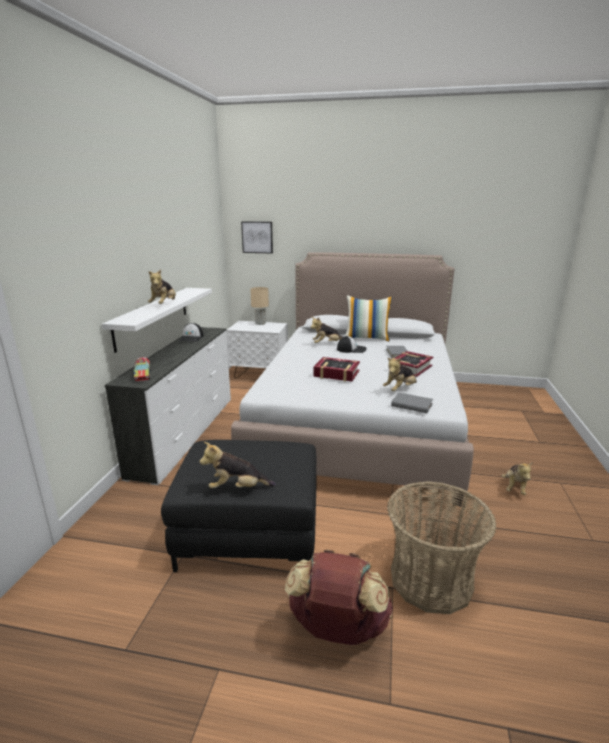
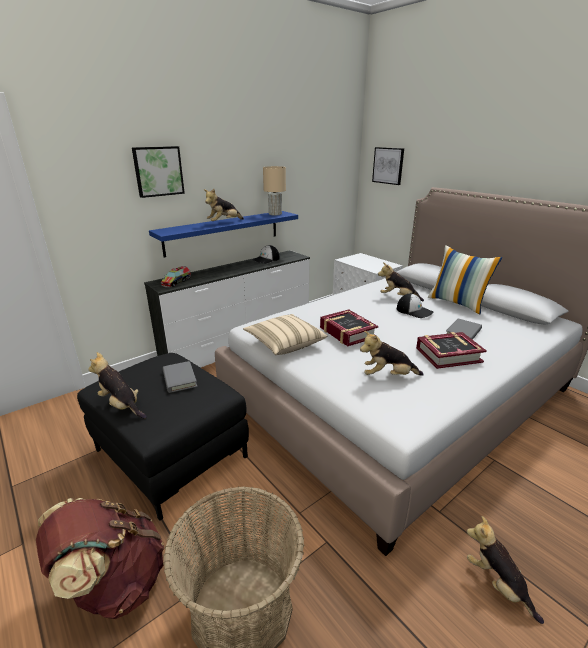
camera: 40 degrees right, 5 degrees up
white shelf [102,288,212,353] -> blue shelf [149,211,298,258]
beige table lamp [250,287,269,325] -> beige table lamp moved to [263,166,286,215]
grey book [391,392,433,413] -> grey book moved to [163,361,197,393]
plush toy [502,462,533,495] -> plush toy turned 90 degrees clockwise [467,516,544,624]
none -> picture [132,146,185,198]
none -> beige pillow [243,314,327,355]

